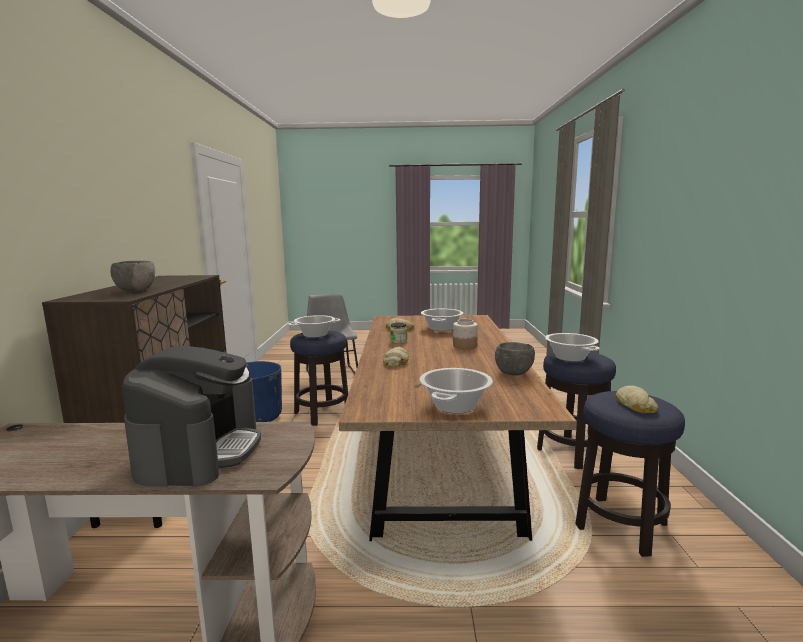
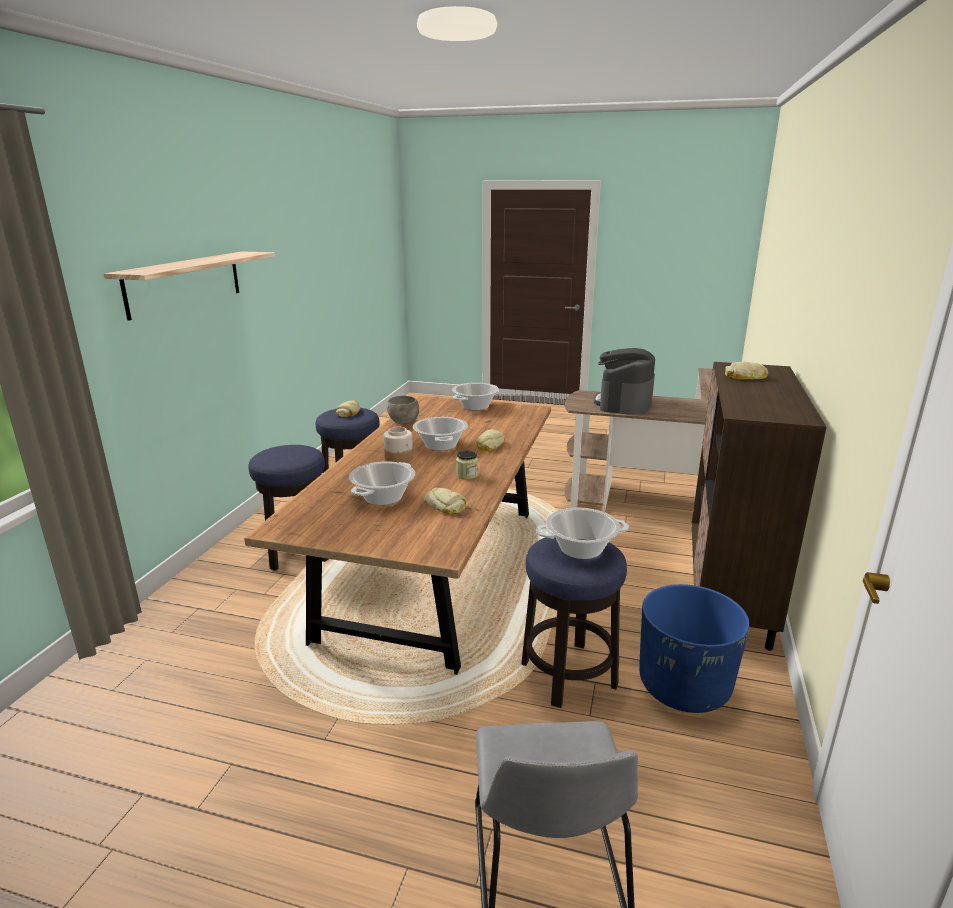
camera: 165 degrees left, 10 degrees up
grey bowl [111,261,155,292] -> bread [725,362,768,379]
cooking pot [545,333,600,362] -> cooking pot moved to [413,417,468,451]
none -> shelf [104,251,275,321]

